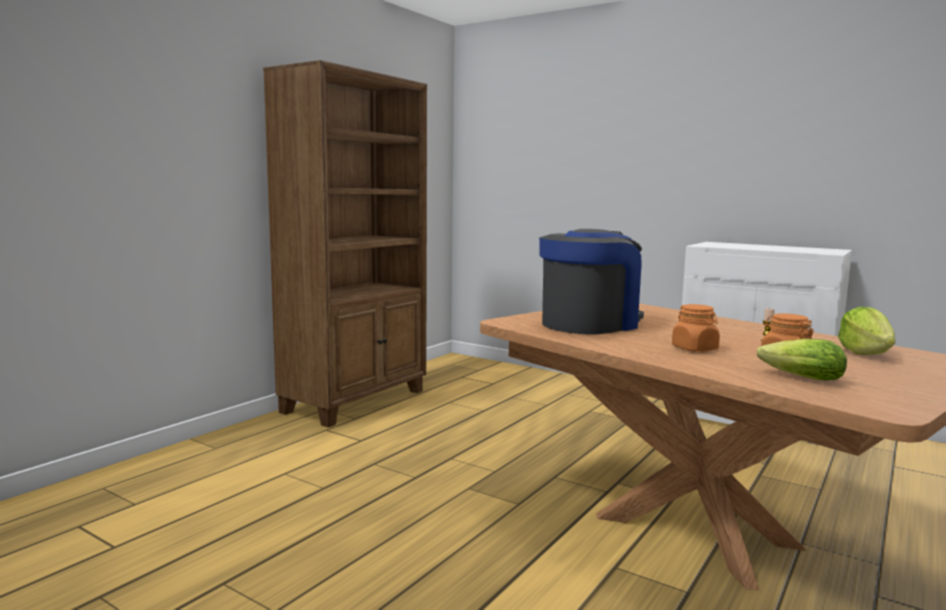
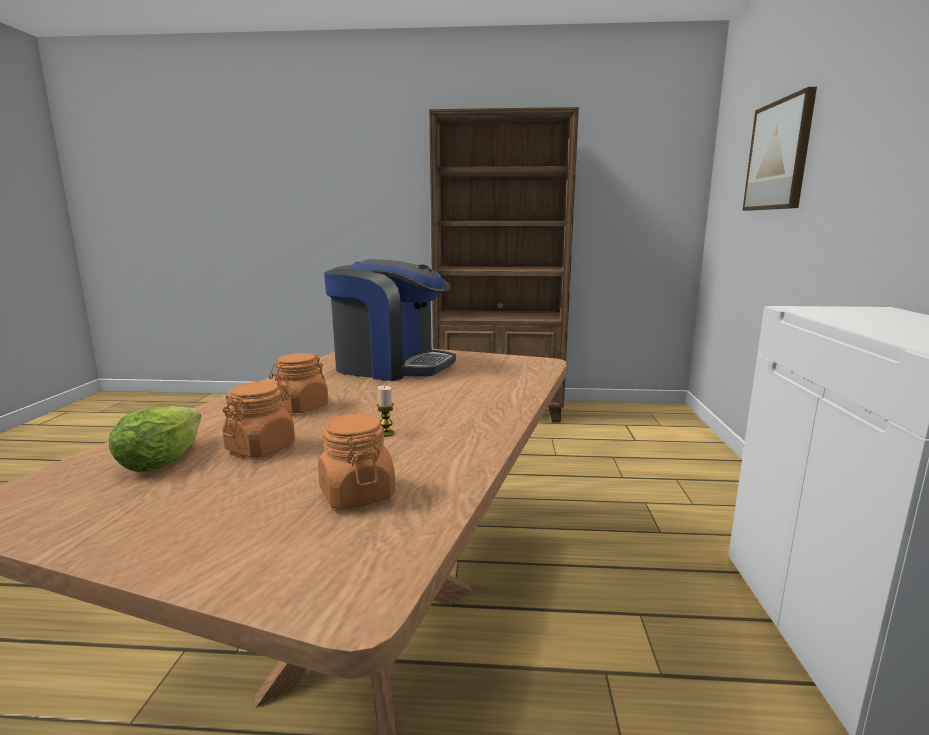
camera: 60 degrees right, 5 degrees up
lettuce [838,307,895,355] -> orange jar [318,414,395,509]
none -> picture [742,87,817,211]

